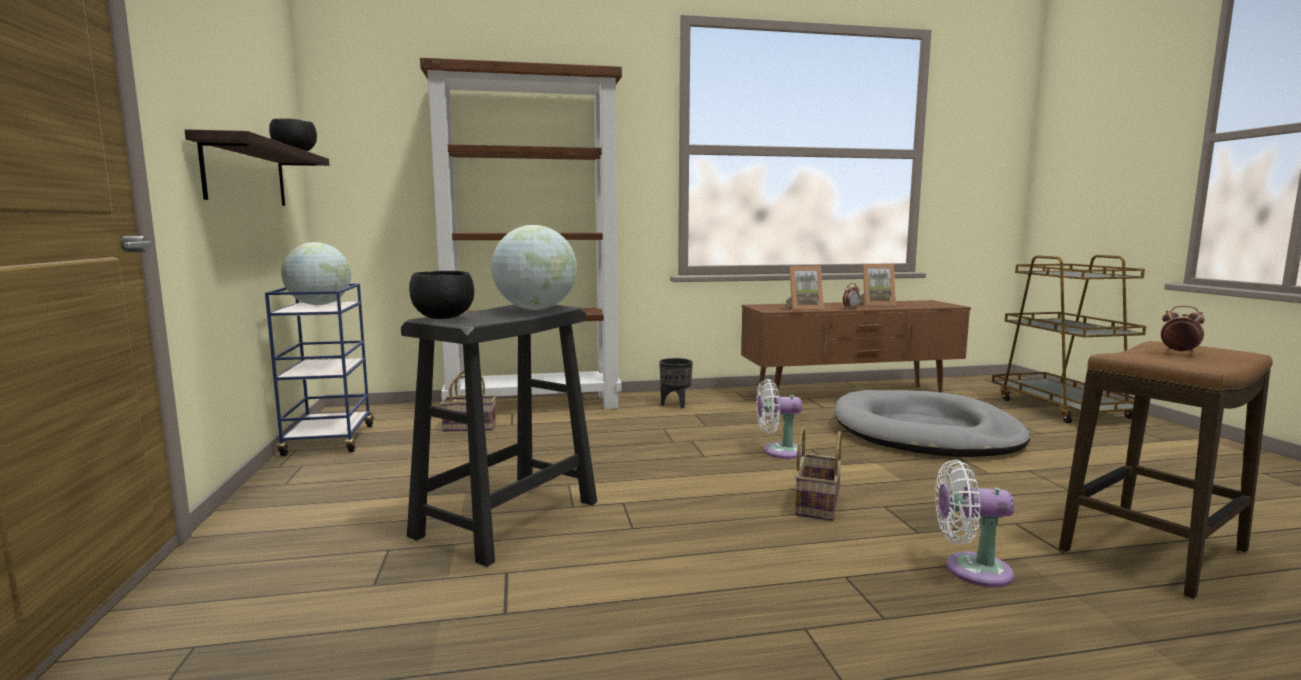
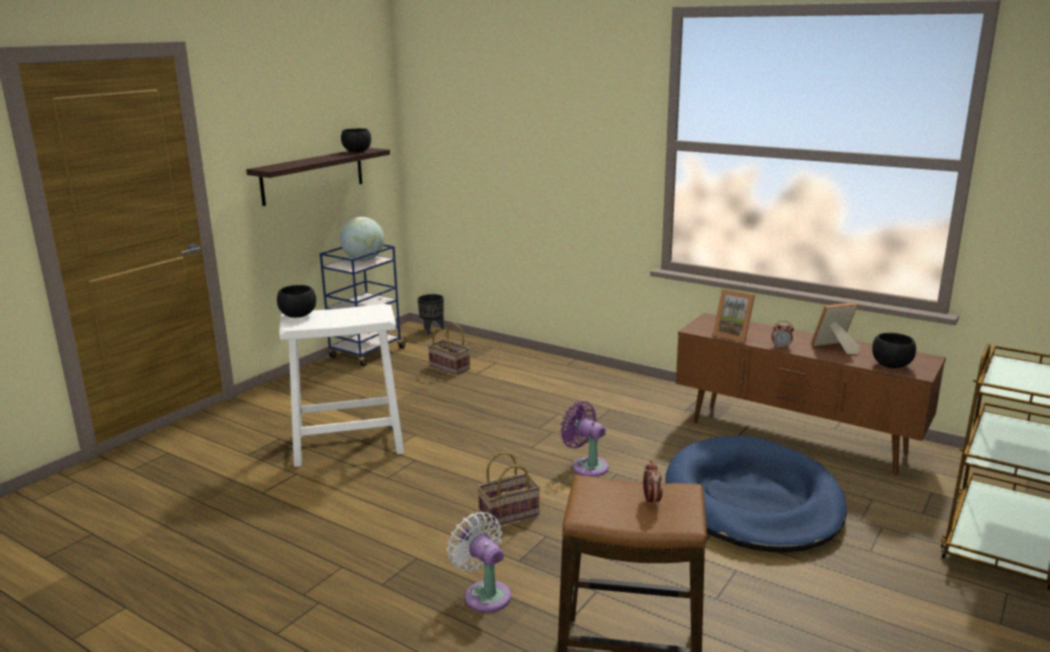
camera: 45 degrees right, 10 degrees up
black stool [401,304,597,567] -> white stool [279,304,404,467]
brown bookcase [420,58,622,409] -> none
globe [491,225,577,310] -> none
black planter [659,358,693,408] -> black planter moved to [417,294,444,335]
white fan [757,379,802,459] -> purple fan [560,401,609,477]
grey dog bed [835,390,1030,457] -> blue dog bed [666,435,847,553]
picture frame [860,264,896,306] -> picture frame turned 120 degrees clockwise [811,302,860,354]
none -> black bowl [872,333,916,368]

